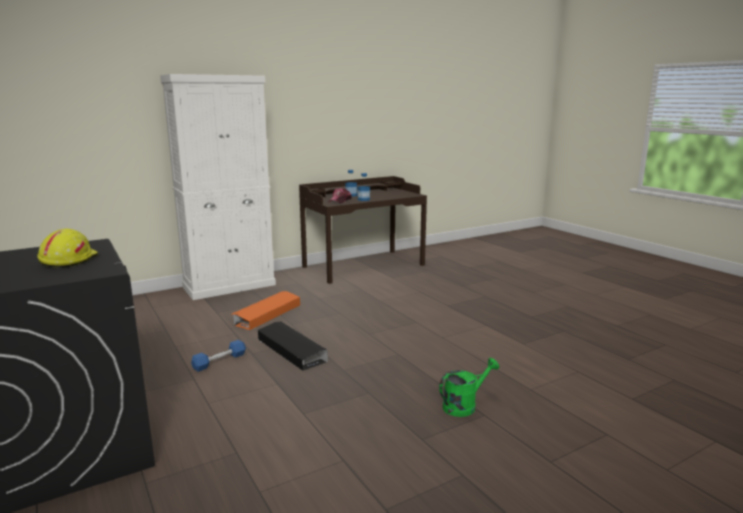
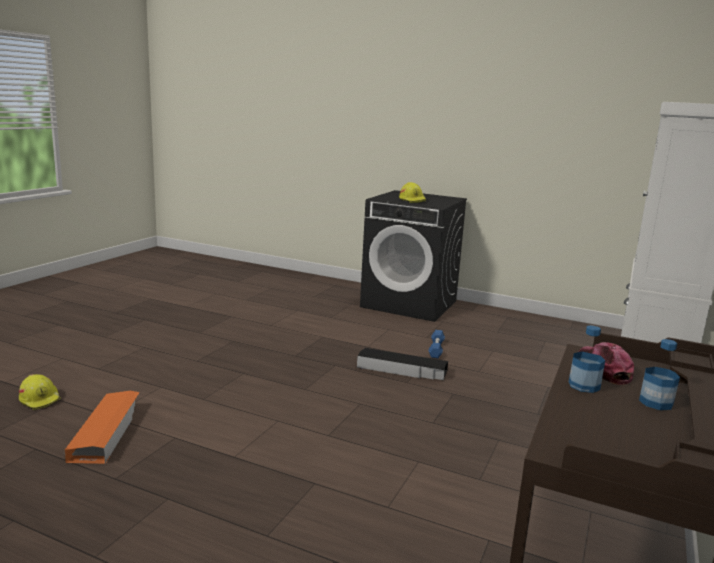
camera: 145 degrees right, 0 degrees up
orange storage box [232,291,300,330] -> orange storage box moved to [65,391,140,464]
green watering can [439,358,499,417] -> none
none -> yellow hard hat [19,374,61,410]

